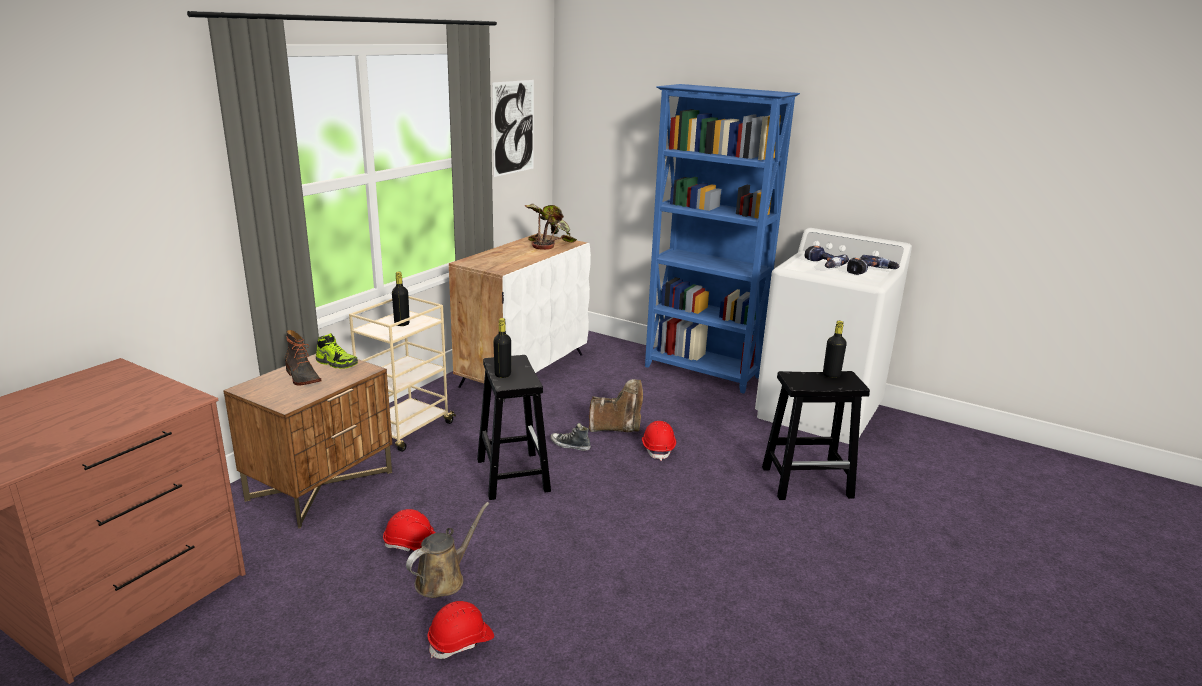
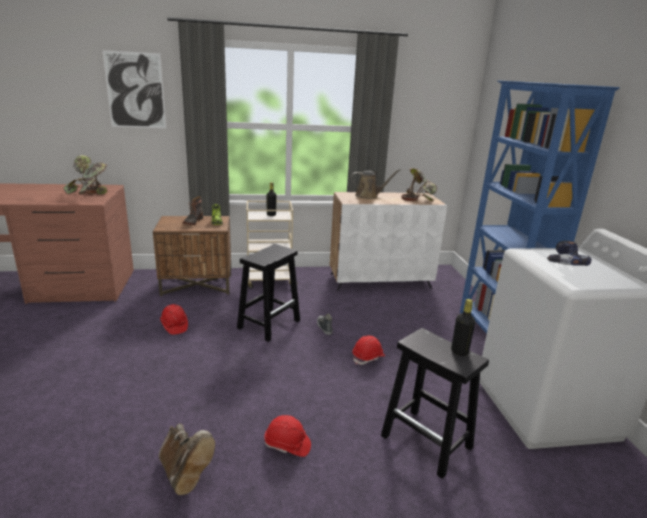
camera: 50 degrees right, 0 degrees up
brown watering can [406,502,489,598] -> brown watering can moved to [351,169,401,199]
red hard hat [427,601,494,659] -> red hard hat moved to [264,415,311,457]
picture [492,80,534,177] -> picture moved to [102,50,166,128]
black bottle [493,318,511,378] -> none
brown boot [589,379,643,432] -> brown boot moved to [159,423,215,495]
power drill [847,255,899,275] -> none
none -> potted plant [63,155,107,195]

